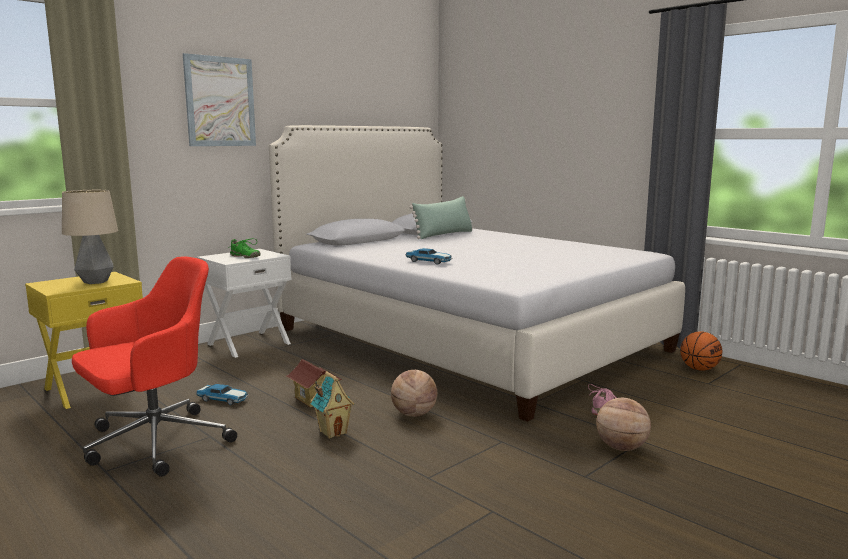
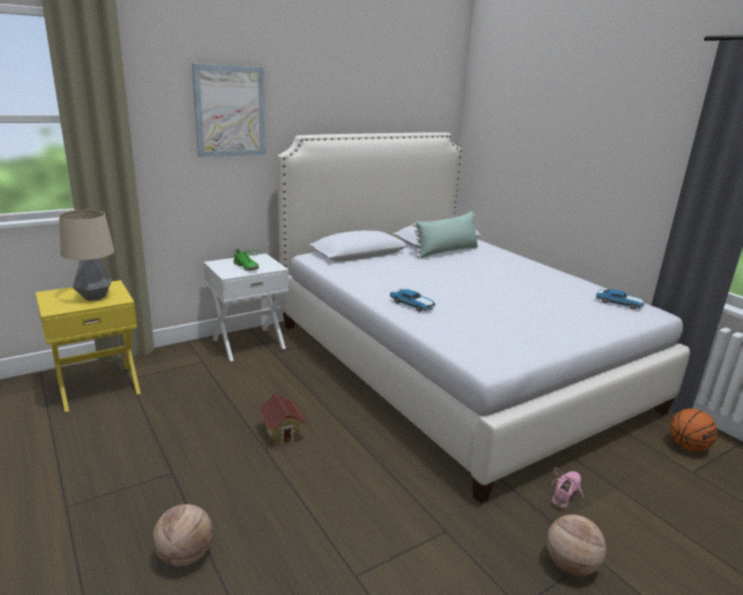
camera: 10 degrees right, 10 degrees up
red office chair [72,257,237,477] -> none
toy car [196,384,249,406] -> toy car moved to [596,289,645,310]
toy house [311,371,355,439] -> none
basketball [391,370,437,417] -> basketball moved to [153,504,213,566]

